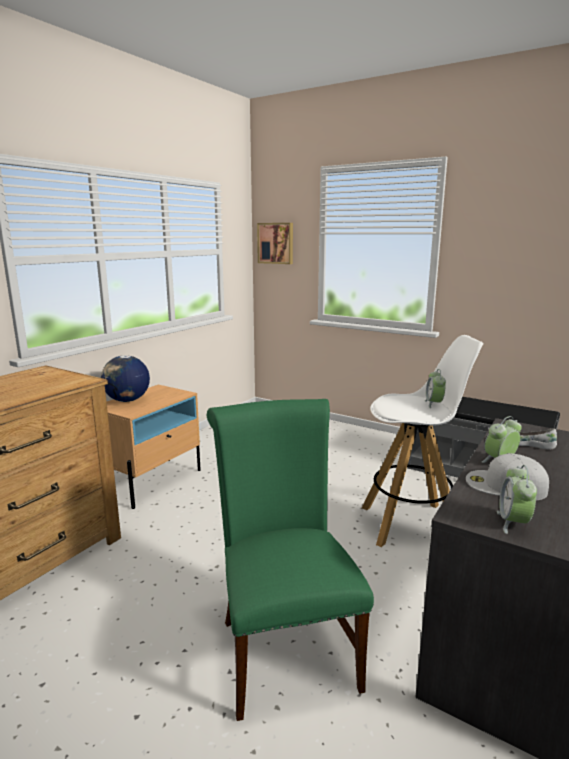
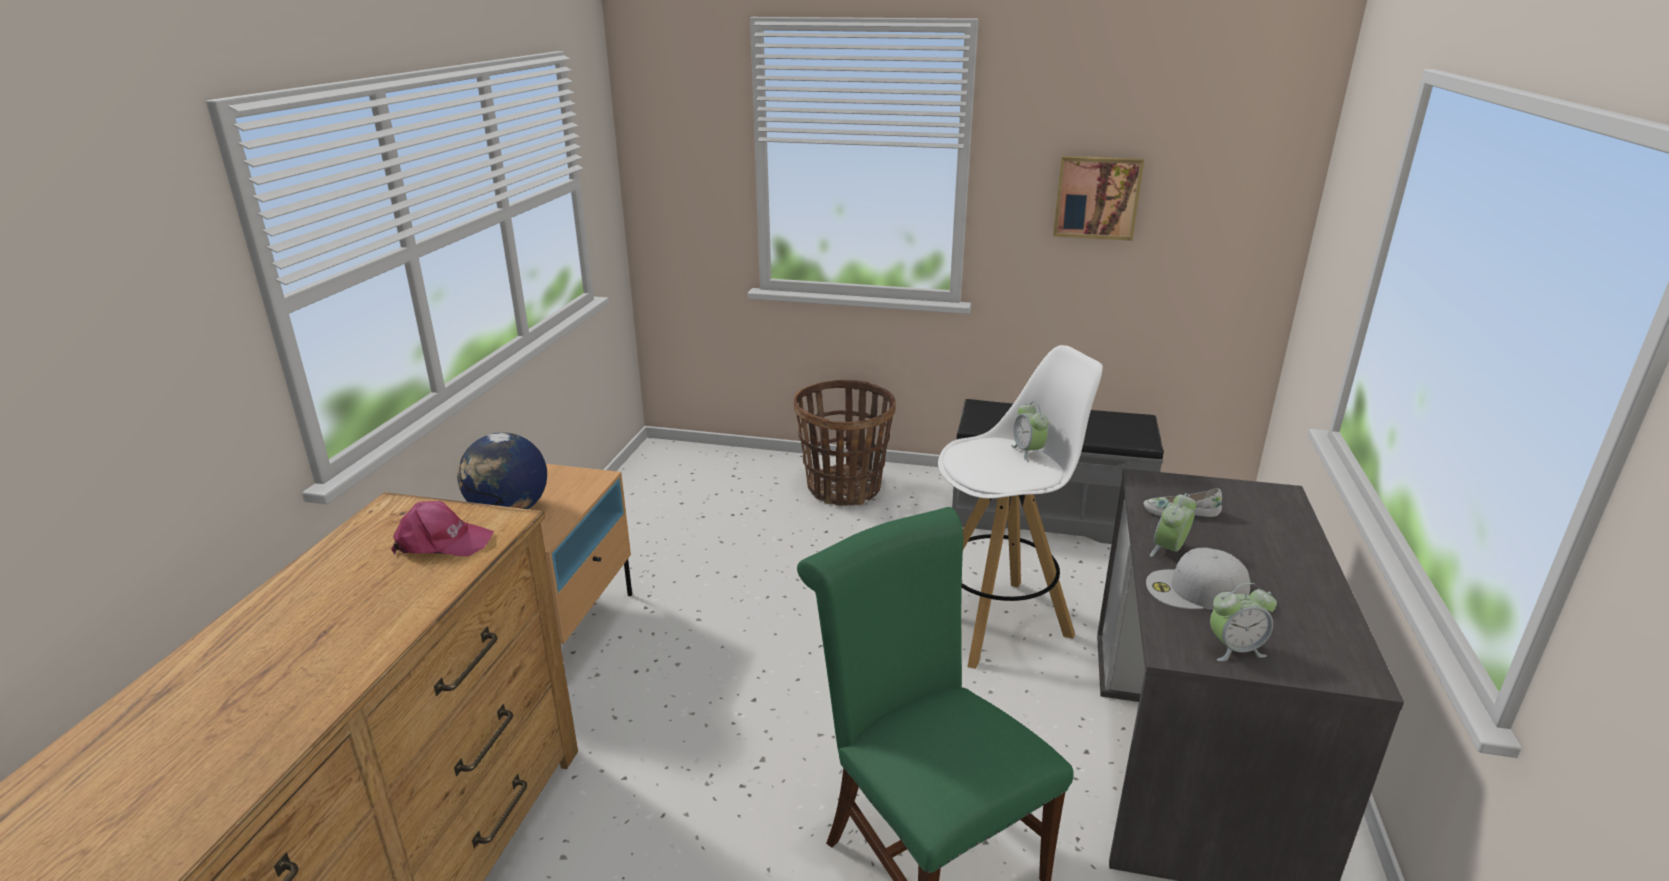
camera: 20 degrees left, 10 degrees up
picture [257,223,293,264] -> picture moved to [1053,156,1144,241]
alarm clock [497,465,537,534] -> alarm clock turned 90 degrees counterclockwise [1210,583,1277,661]
none -> pink cap [391,501,494,556]
none -> basket [794,380,896,506]

